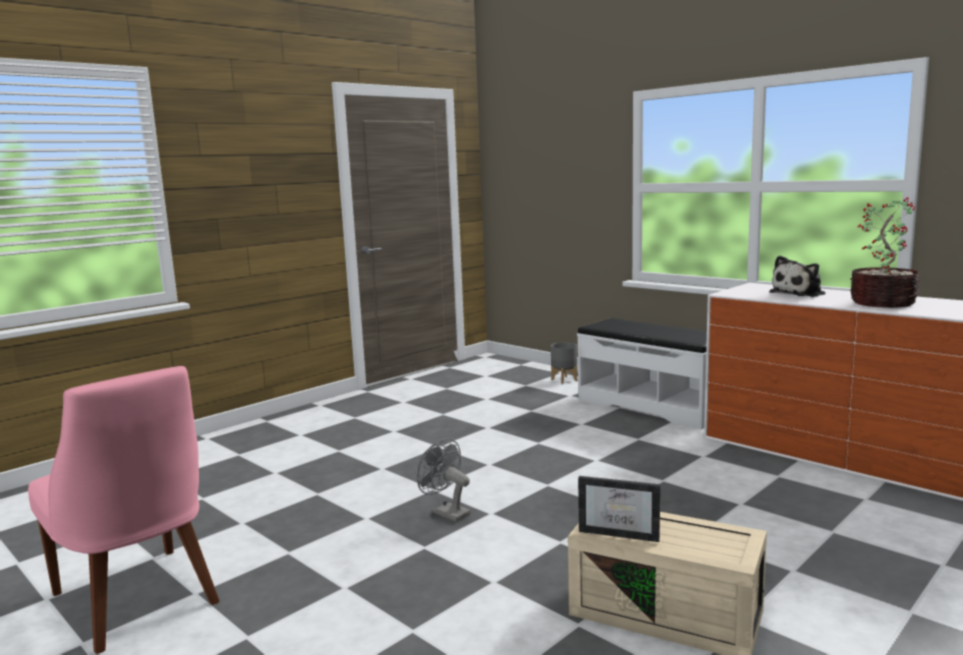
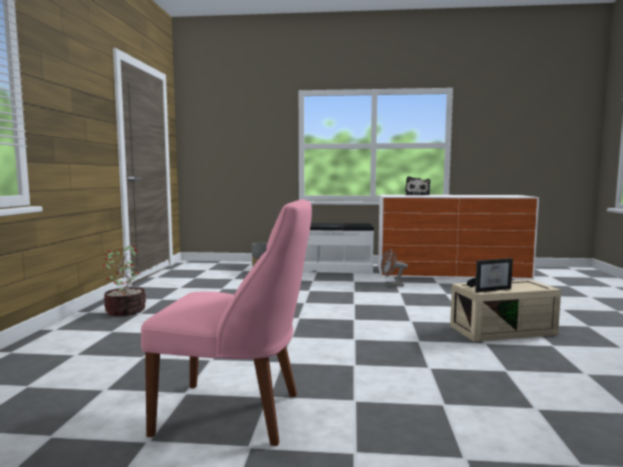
camera: 40 degrees left, 5 degrees down
grey fan [417,439,471,522] -> grey fan moved to [381,249,408,287]
potted plant [850,197,920,308] -> potted plant moved to [102,245,146,316]

